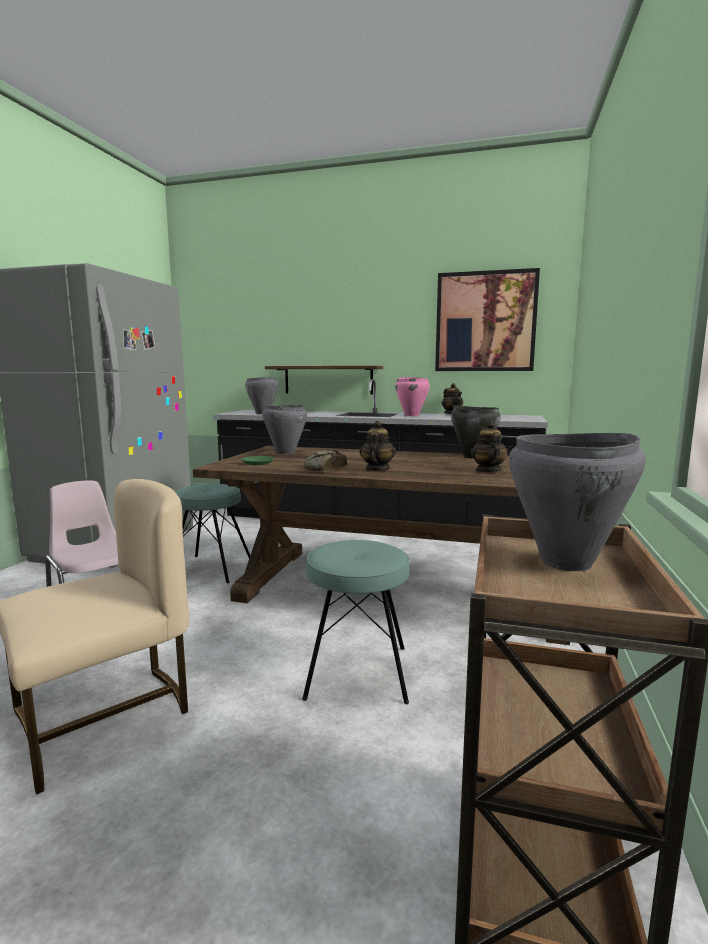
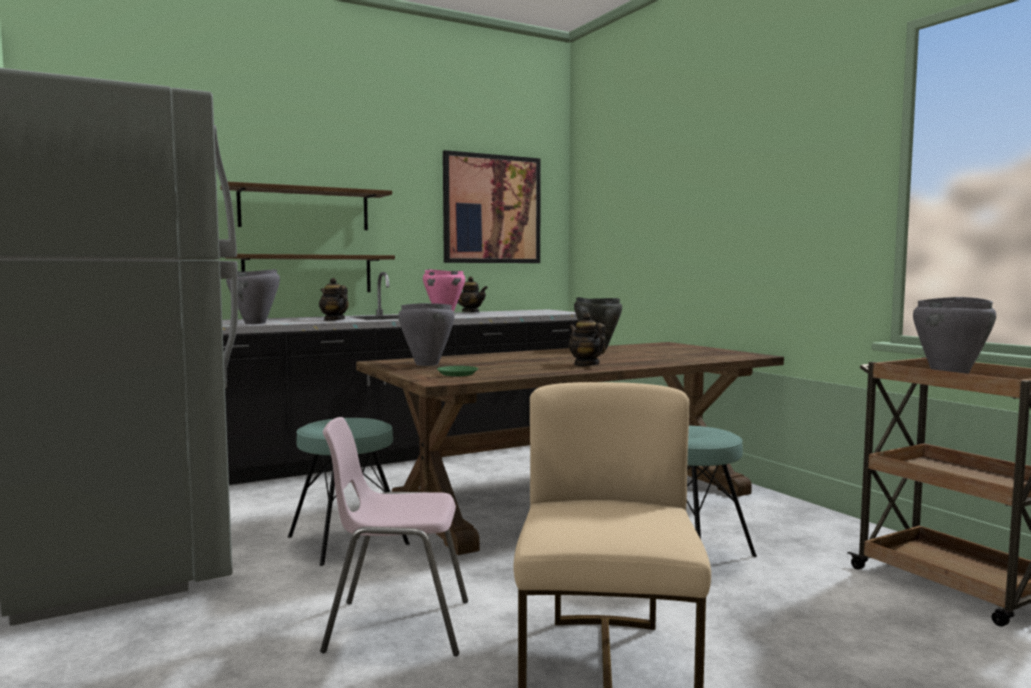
camera: 45 degrees left, 5 degrees down
bread [304,450,347,471] -> none
teapot [471,421,508,472] -> teapot moved to [319,278,349,321]
none -> shelf [220,181,392,230]

